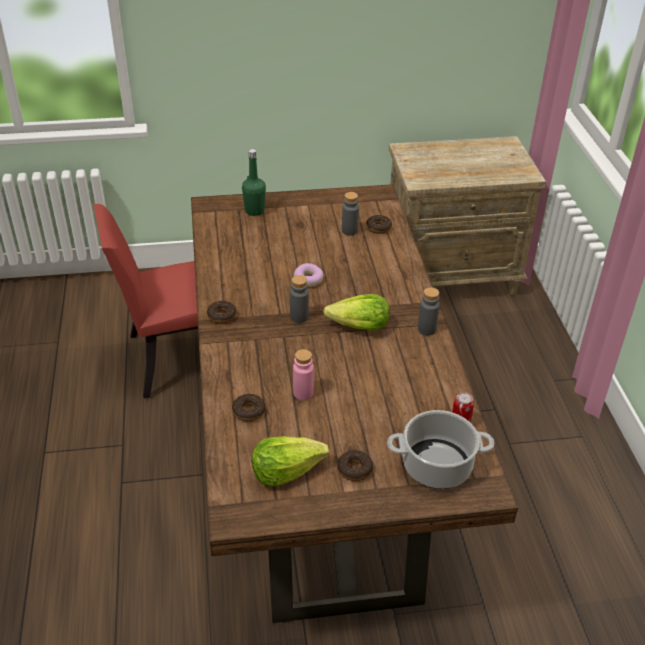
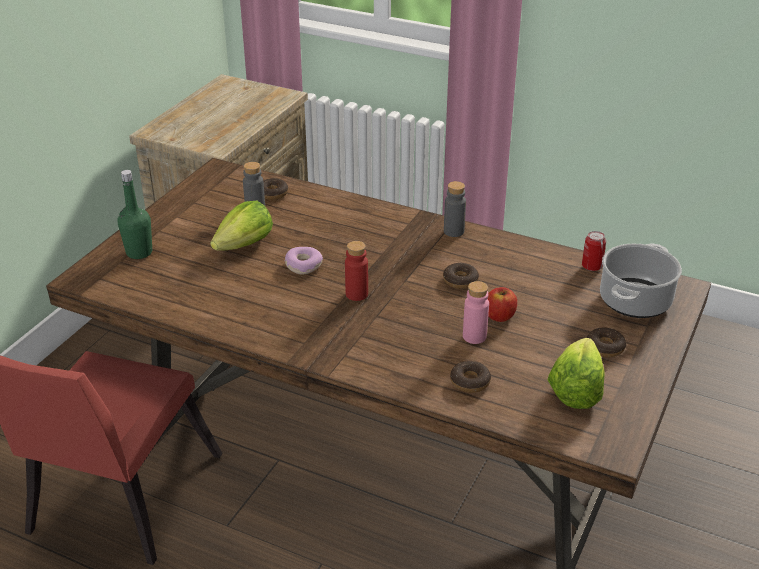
camera: 55 degrees left, 5 degrees down
donut [207,301,236,324] -> donut moved to [443,262,479,289]
grey bottle [290,275,309,323] -> red bottle [345,241,368,301]
lettuce [323,294,389,331] -> lettuce moved to [210,201,273,251]
none -> apple [488,287,517,322]

